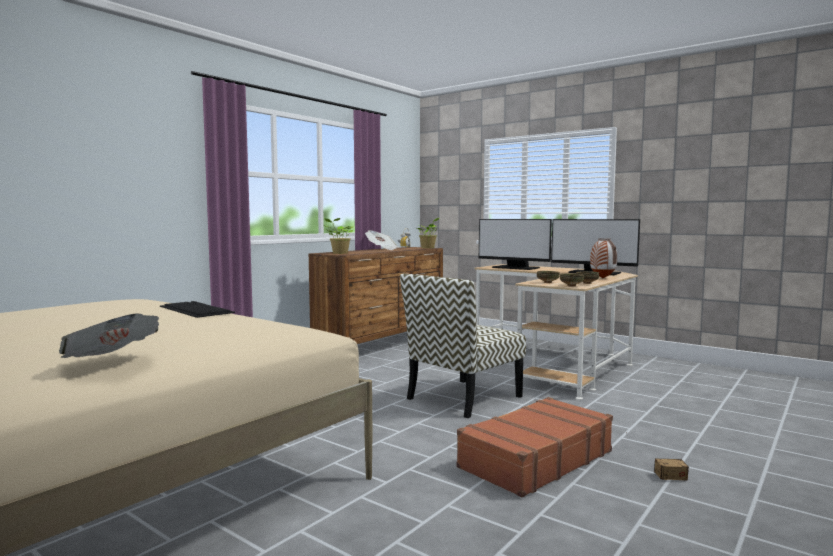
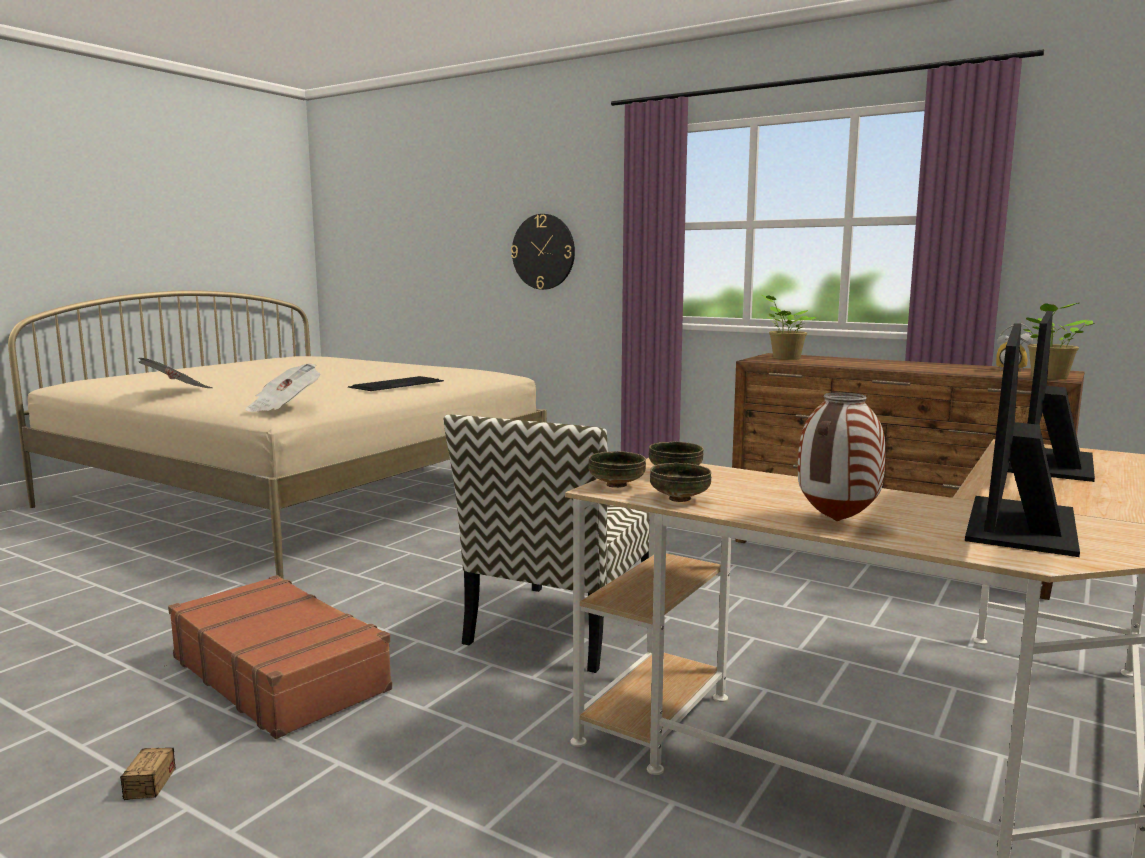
camera: 85 degrees right, 5 degrees up
newspaper [365,230,398,250] -> newspaper moved to [245,363,320,412]
chair [400,274,526,418] -> chair turned 105 degrees counterclockwise [443,415,650,673]
none -> wall clock [511,214,575,290]

